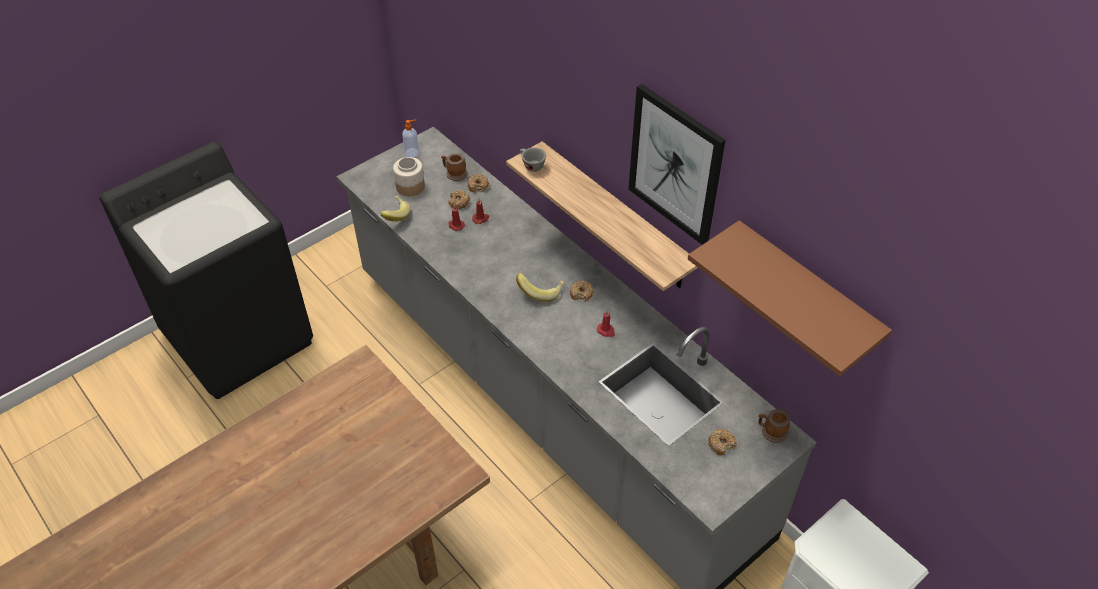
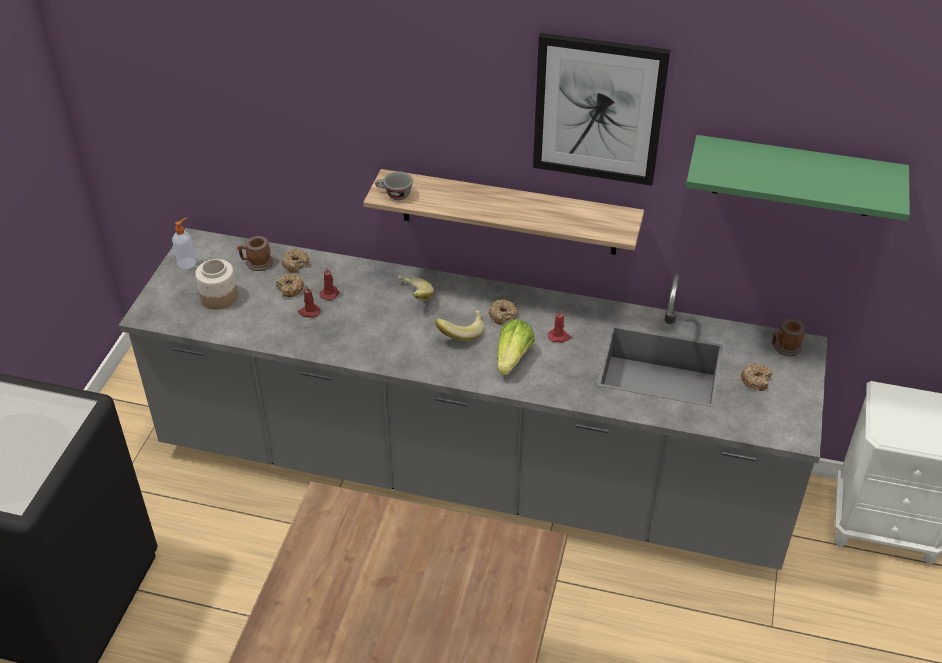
camera: 35 degrees left, 5 degrees down
banana [380,196,411,221] -> banana moved to [398,275,434,301]
brown shelf [688,220,892,376] -> green shelf [686,135,910,221]
none -> lettuce [497,319,535,375]

